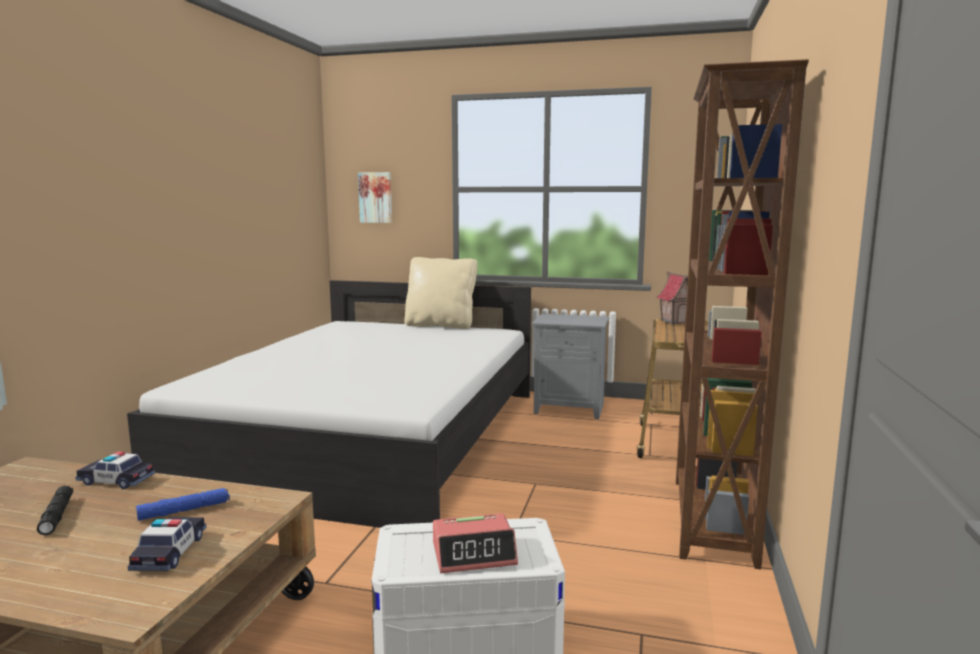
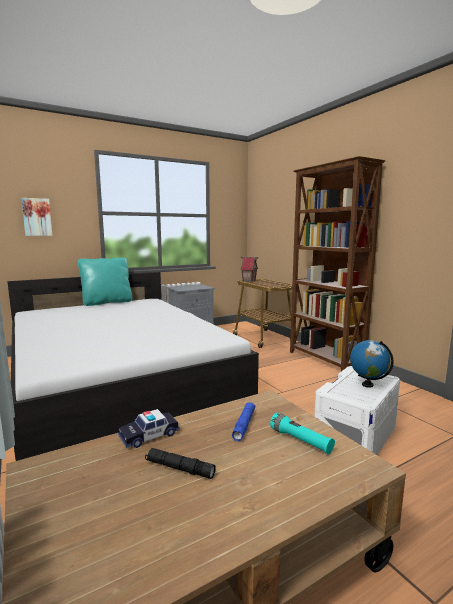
camera: 45 degrees left, 0 degrees up
toy car [127,517,207,571] -> turquoise flashlight [270,413,335,454]
beige pillow [404,257,477,329] -> turquoise pillow [78,257,132,306]
alarm clock [433,513,518,573] -> globe [350,340,394,388]

